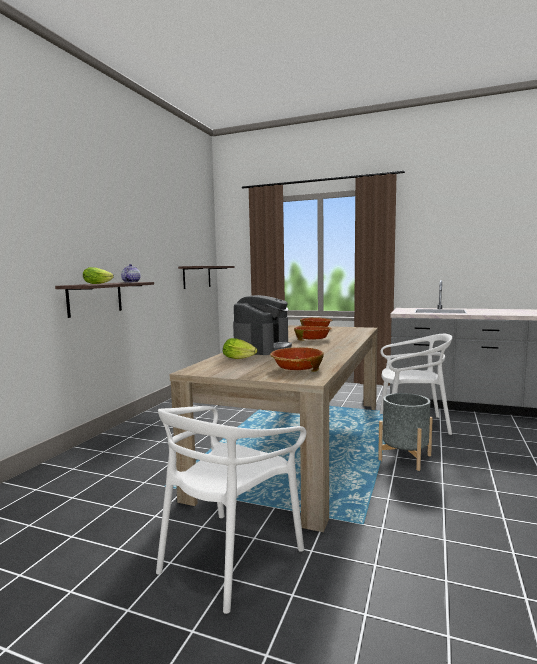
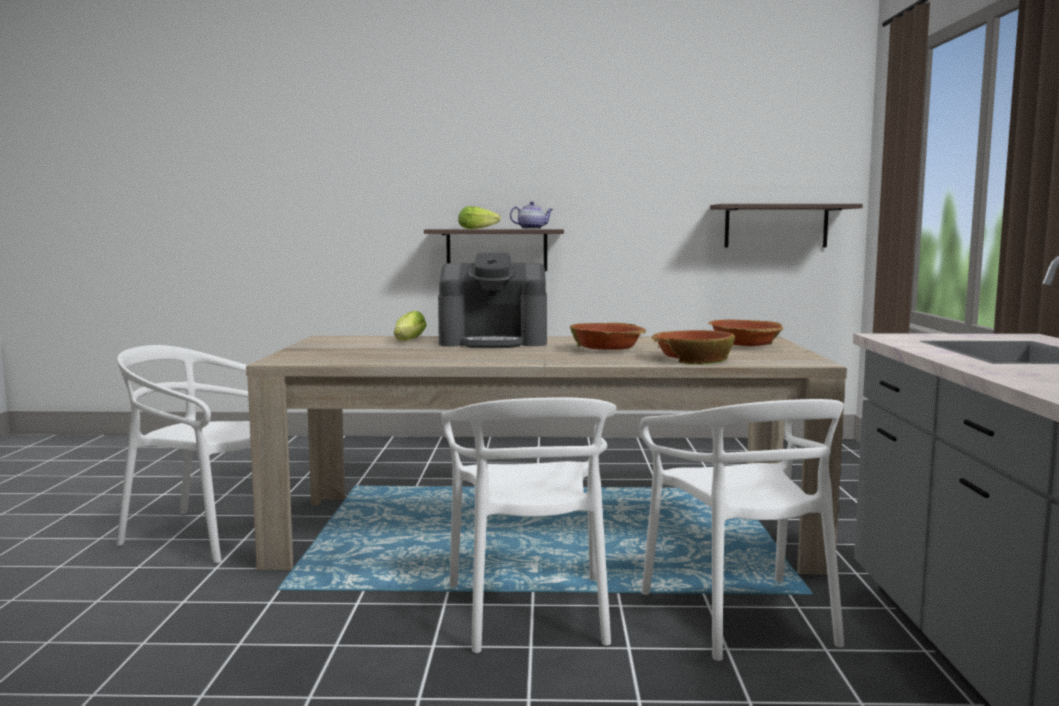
camera: 70 degrees right, 0 degrees up
bowl [270,347,324,372] -> bowl moved to [651,330,735,365]
grey planter [378,393,433,471] -> white chair [442,397,617,653]

